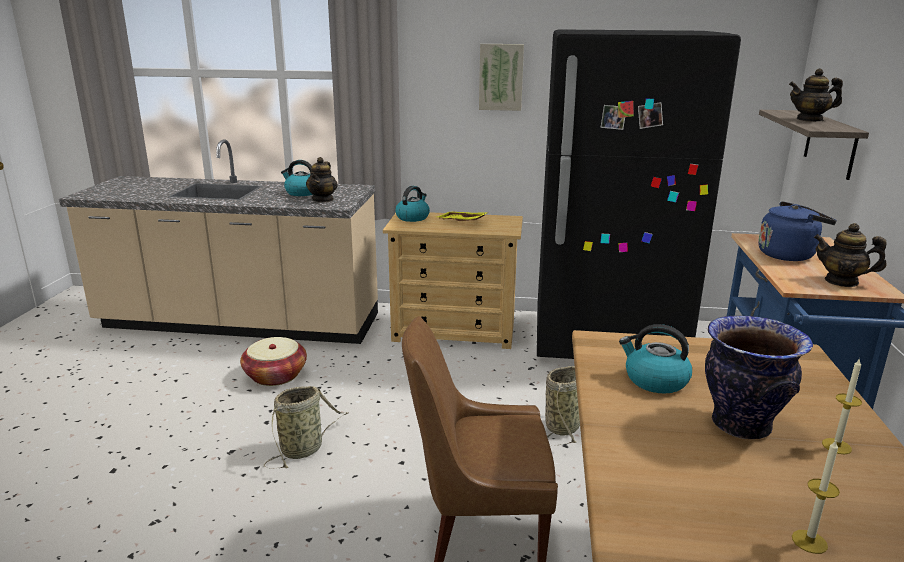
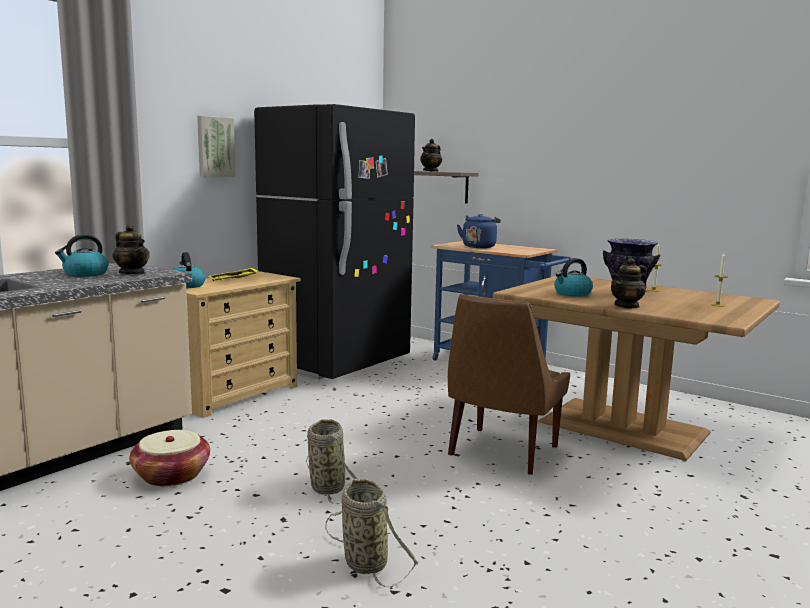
camera: 60 degrees left, 10 degrees down
basket [545,366,580,445] -> basket moved to [325,478,419,588]
teapot [814,223,887,287] -> teapot moved to [611,258,647,309]

